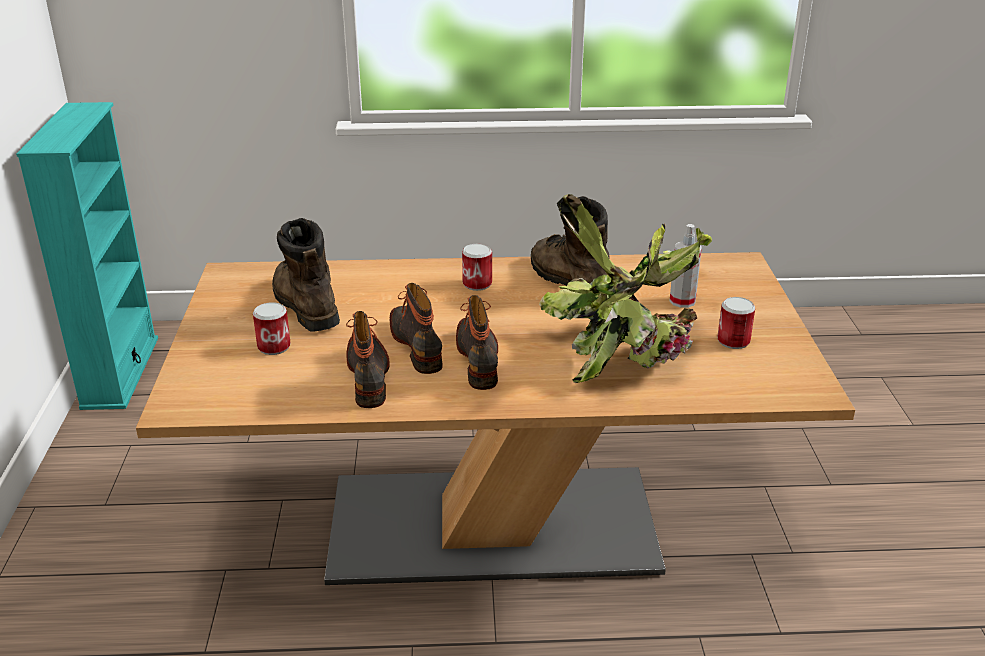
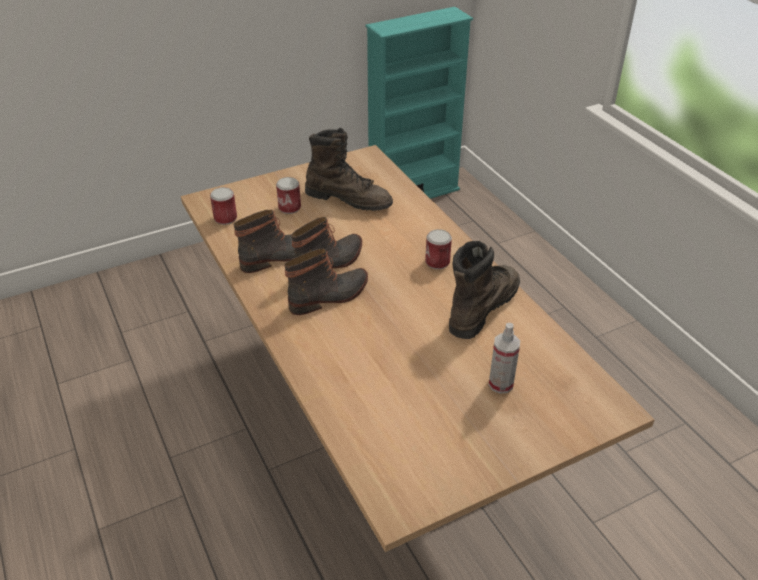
camera: 65 degrees right, 10 degrees up
brown boot [272,218,340,332] -> brown boot turned 75 degrees clockwise [305,128,393,211]
potted plant [539,194,712,383] -> none
can [717,297,755,349] -> can moved to [210,187,237,225]

